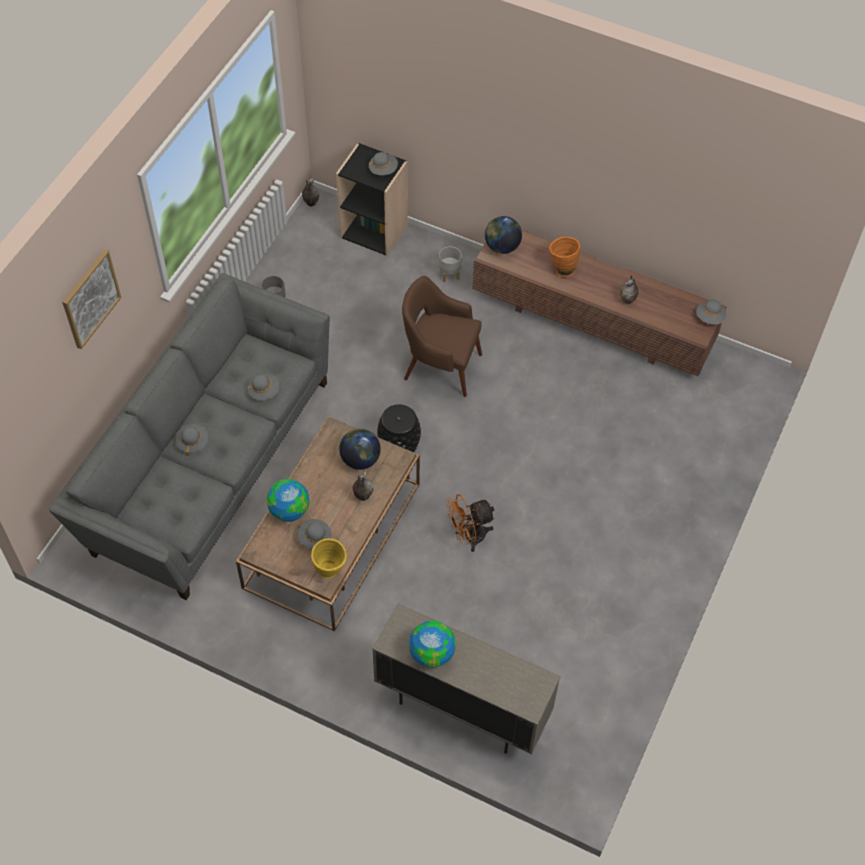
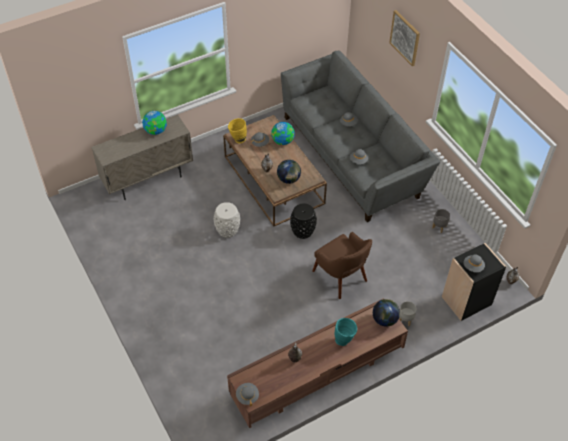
camera: 125 degrees right, 5 degrees down
brown armchair [402,276,482,397] -> brown armchair turned 90 degrees clockwise [312,232,372,299]
orange fan [446,494,495,552] -> white stool [214,202,240,238]
orange vase [549,237,580,277] -> turquoise vase [335,318,357,346]

